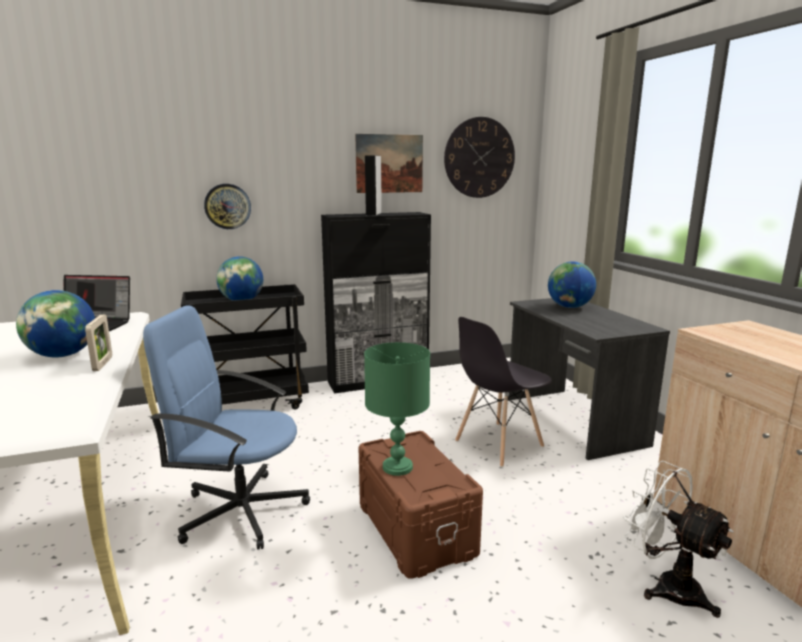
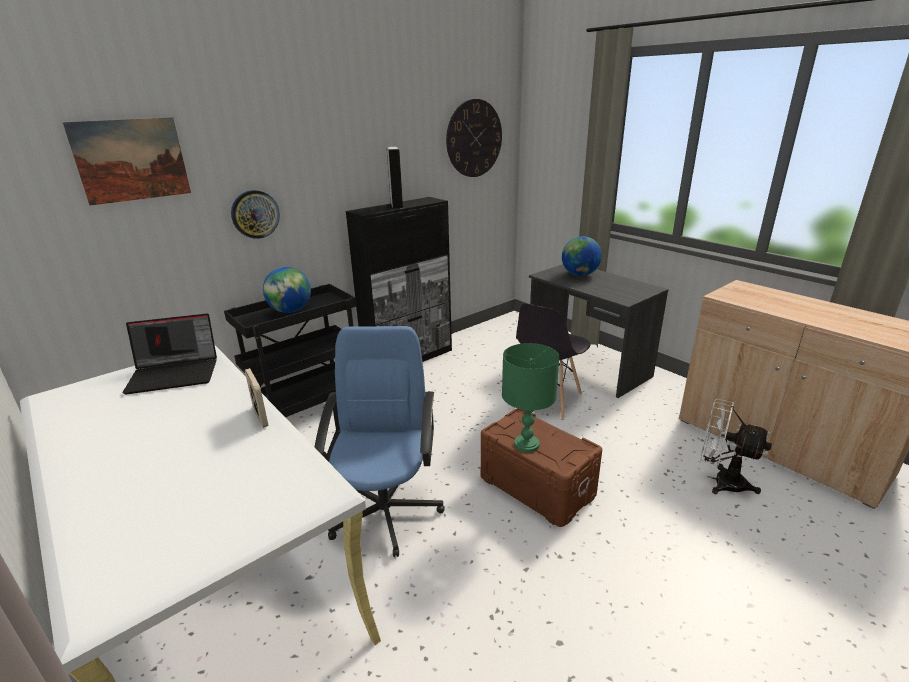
camera: 20 degrees left, 10 degrees up
globe [16,290,95,358] -> none
blue office chair [143,305,310,550] -> blue office chair turned 105 degrees clockwise [315,326,445,557]
picture [355,134,423,193] -> picture moved to [63,117,191,206]

